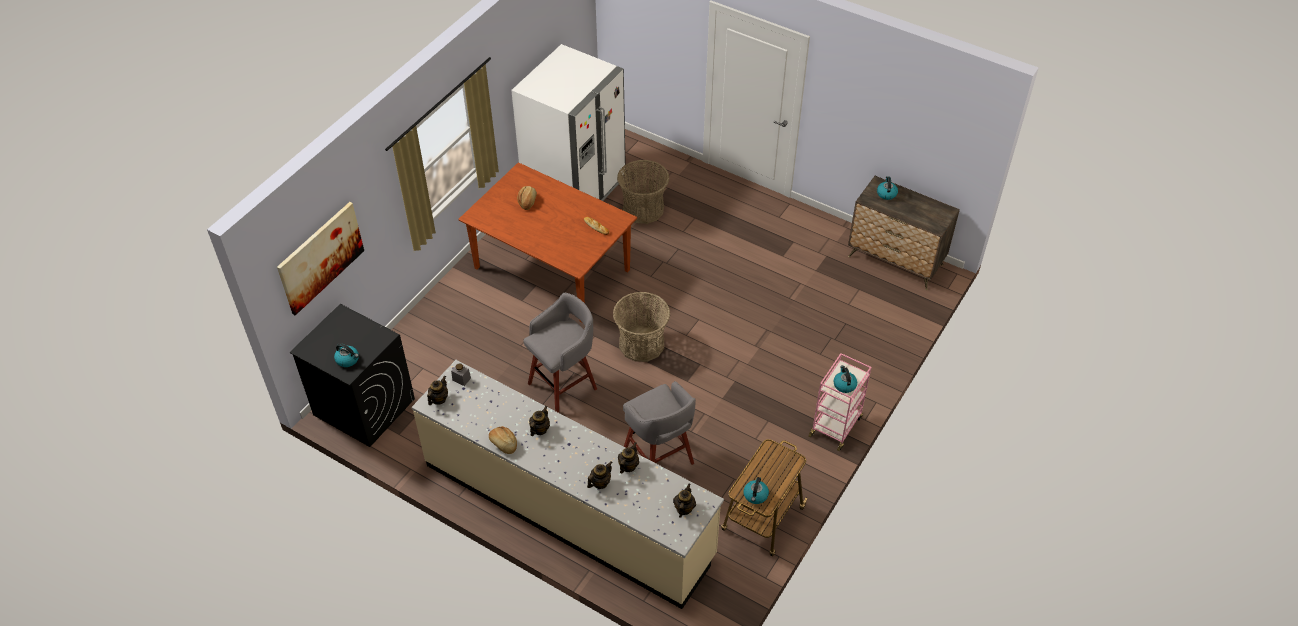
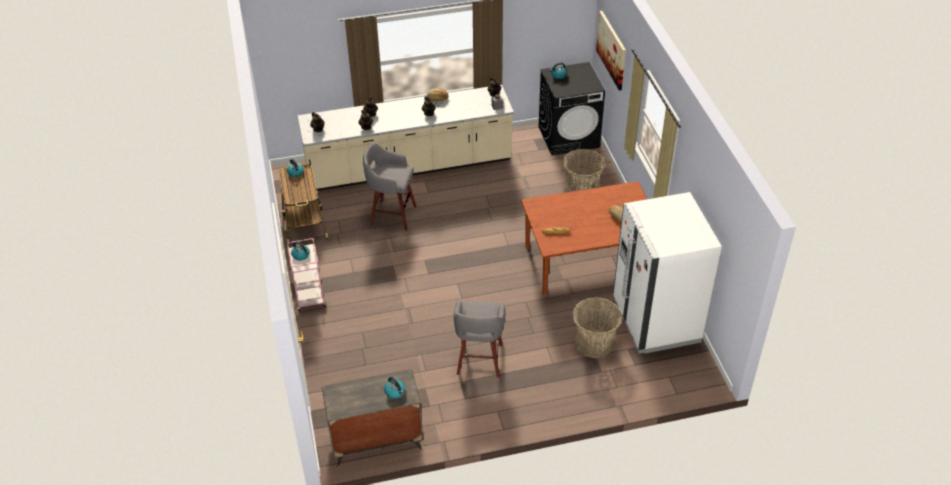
camera: 135 degrees right, 5 degrees down
grey stool [523,293,597,413] -> grey stool moved to [453,300,506,378]
basket [613,292,670,362] -> basket moved to [563,149,606,192]

